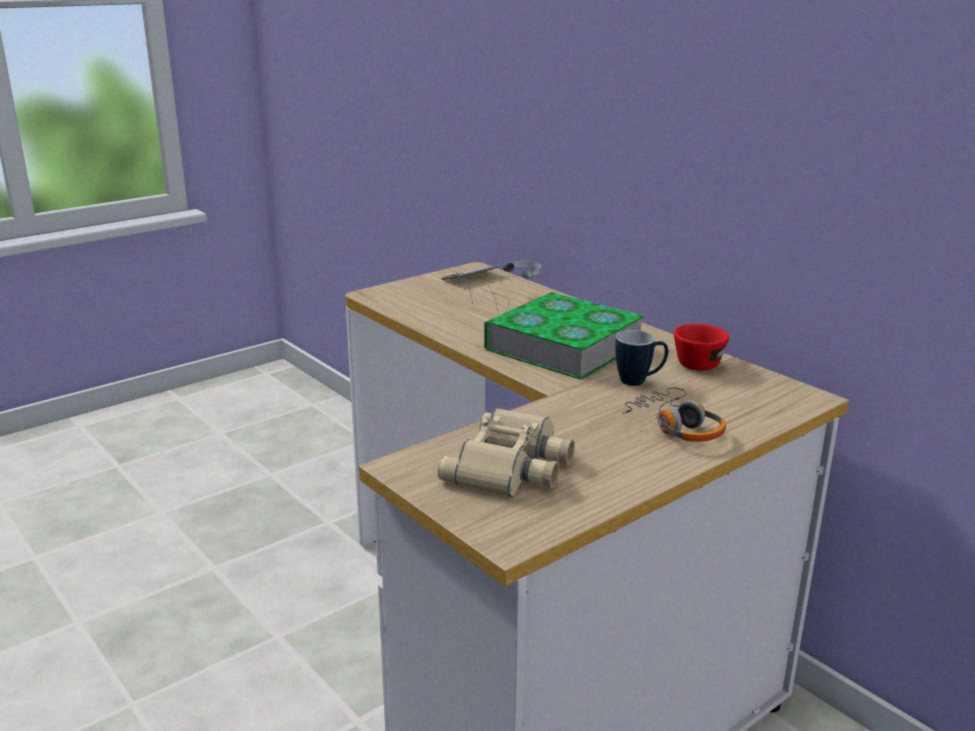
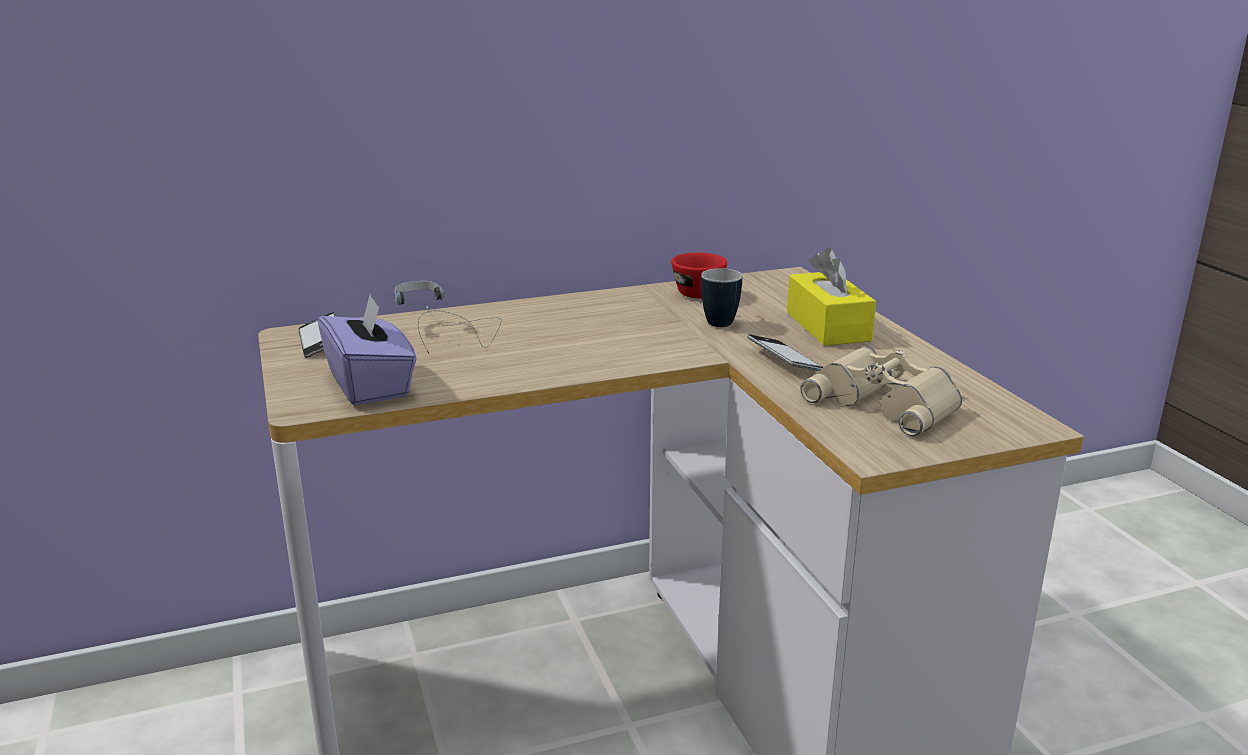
camera: 70 degrees left, 0 degrees up
book [484,292,644,380] -> none
headphones [622,387,726,442] -> yellow tissue box [787,247,876,346]
none -> purple tissue box [318,293,417,406]
none -> phone [747,334,824,371]

